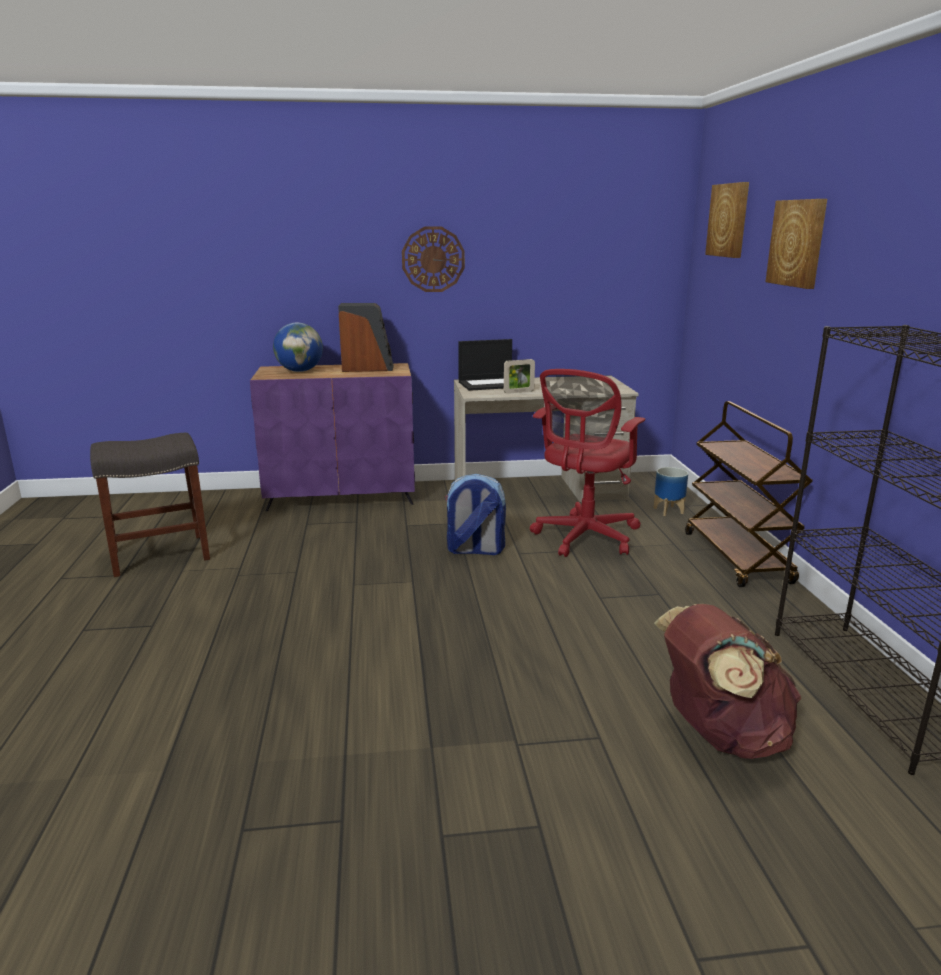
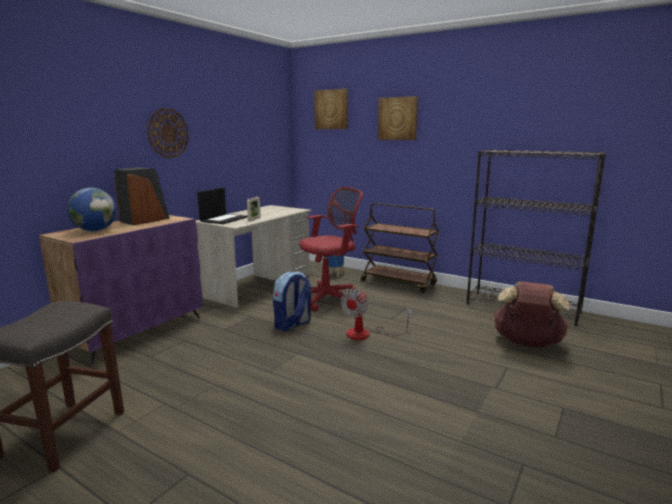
camera: 50 degrees left, 5 degrees down
red office chair [530,369,645,557] -> red office chair turned 105 degrees counterclockwise [300,187,363,311]
none -> fan [341,288,413,340]

